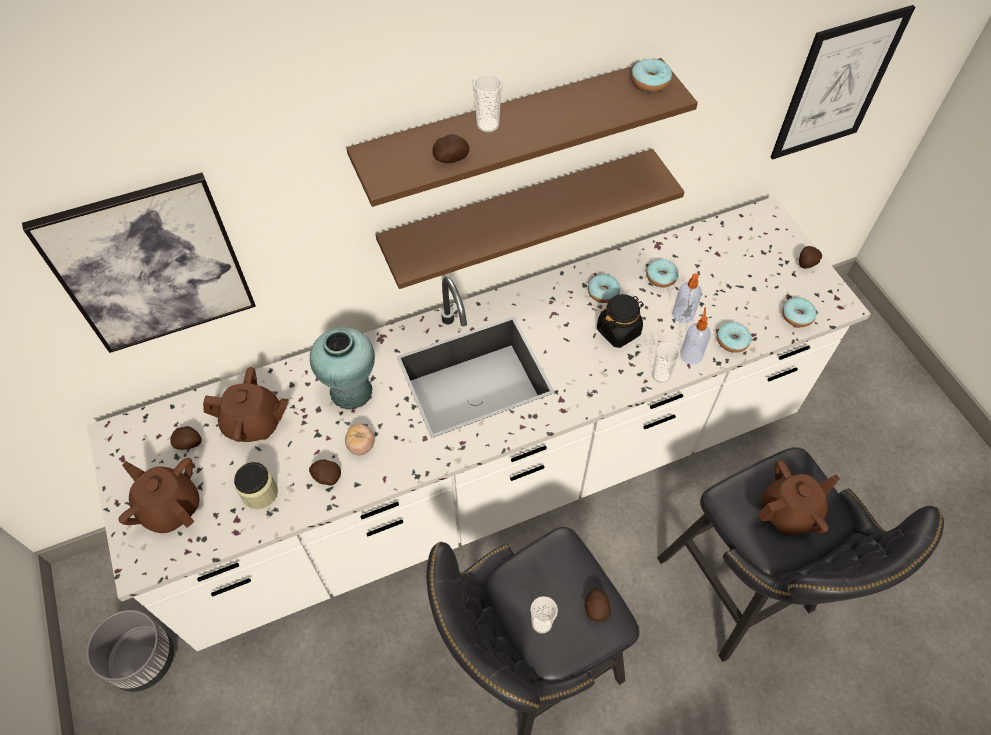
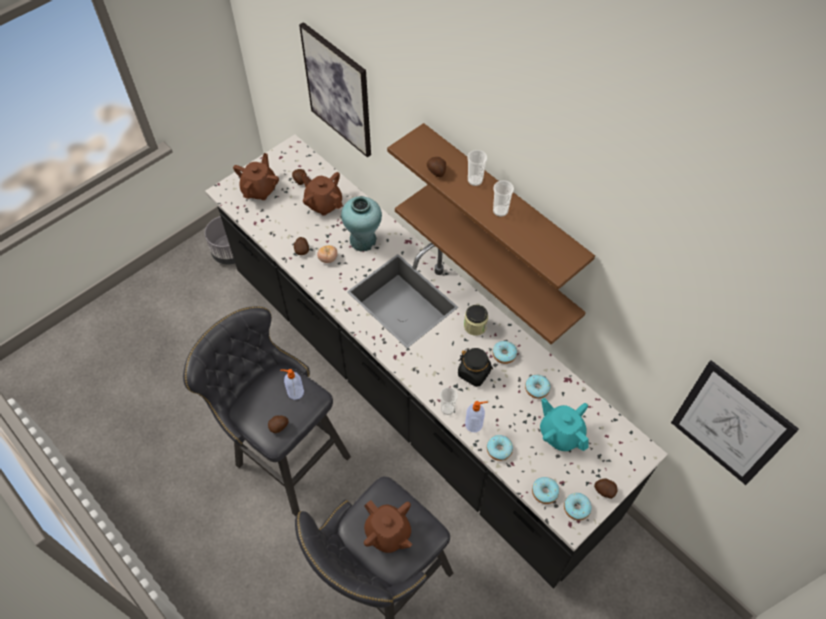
camera: 70 degrees right, 0 degrees up
white counter [87,196,871,651] -> black counter [205,134,668,589]
brown teapot [203,367,289,442] -> brown teapot turned 150 degrees clockwise [301,172,343,216]
jar [234,462,278,509] -> jar moved to [464,305,488,336]
cup [530,596,558,633] -> cup moved to [493,180,514,217]
donut [631,58,672,92] -> donut moved to [564,493,592,520]
soap dispenser [672,274,702,323] -> soap dispenser moved to [280,369,304,400]
none -> turquoise teapot [540,398,588,451]

